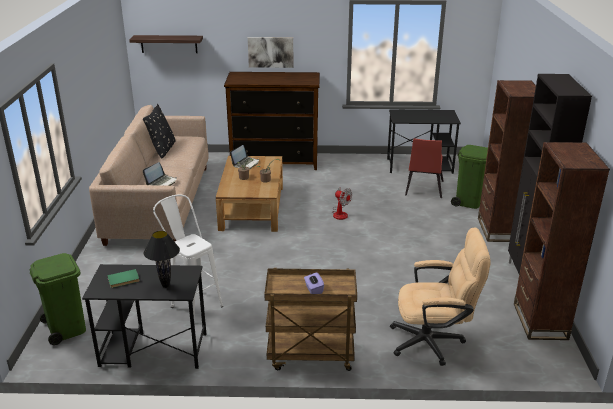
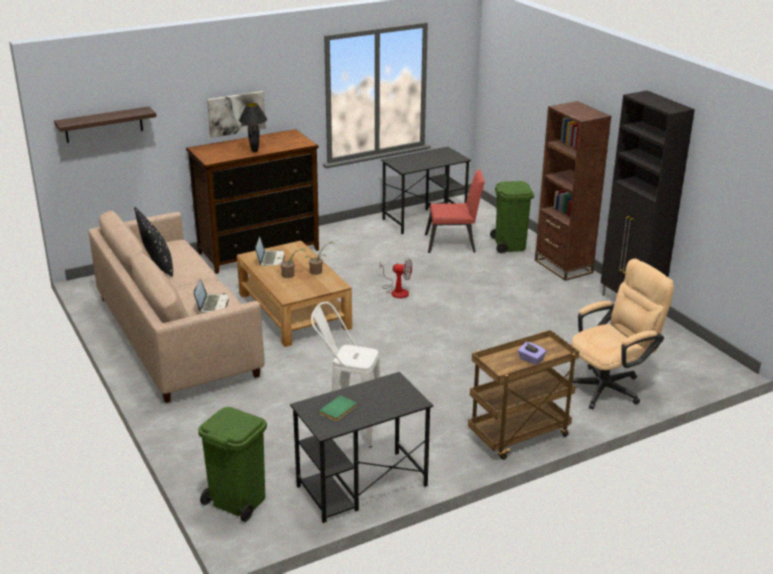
camera: 30 degrees left, 0 degrees up
black table lamp [144,231,180,288] -> black table lamp moved to [239,103,267,152]
red chair [405,138,444,198] -> red chair turned 75 degrees counterclockwise [425,170,485,253]
brown bookcase [514,142,610,340] -> none

